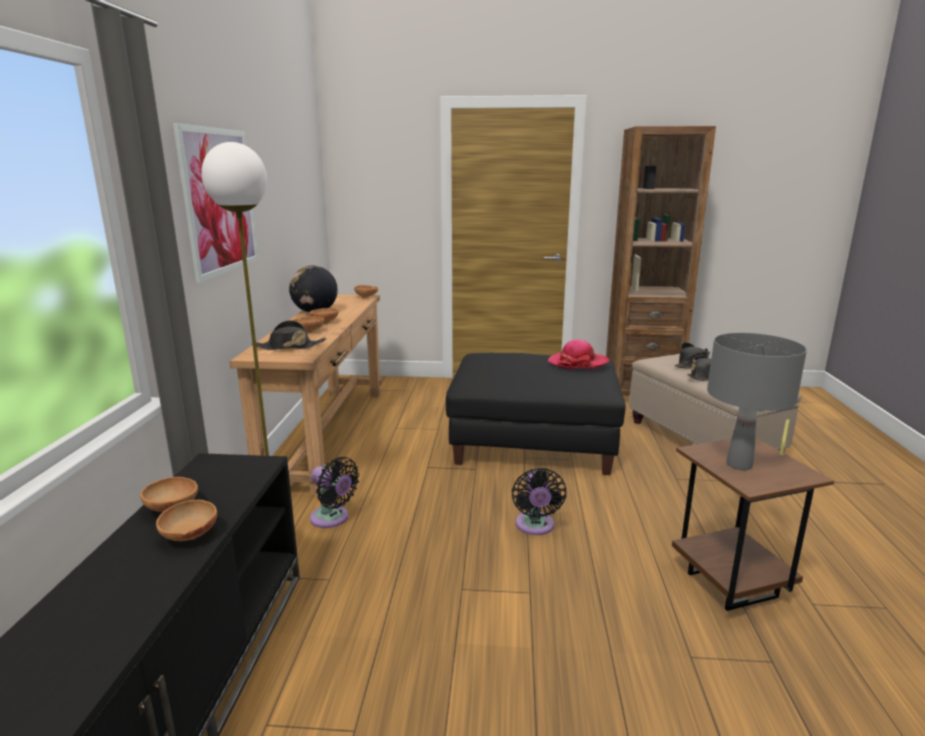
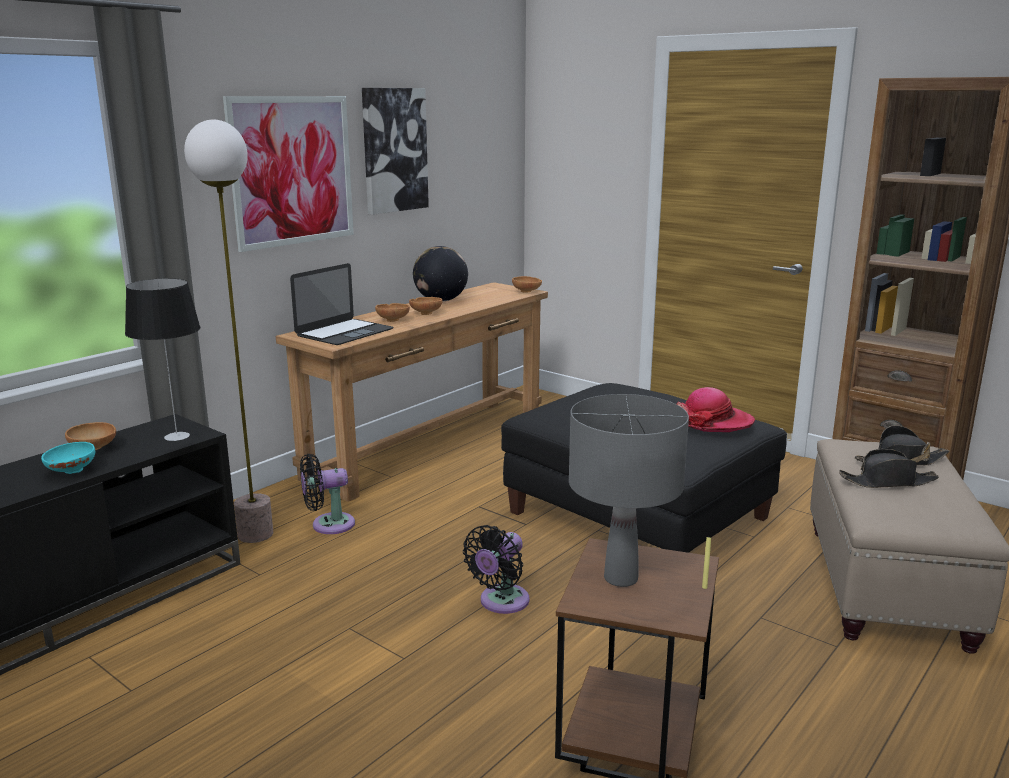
camera: 35 degrees right, 0 degrees up
brown bowl [156,500,217,541] -> turquoise bowl [41,442,95,474]
black hat [252,320,326,350] -> laptop [290,263,393,345]
black fan [310,457,359,528] -> black fan turned 90 degrees clockwise [300,454,355,534]
none -> table lamp [125,278,201,441]
none -> picture [362,88,429,215]

